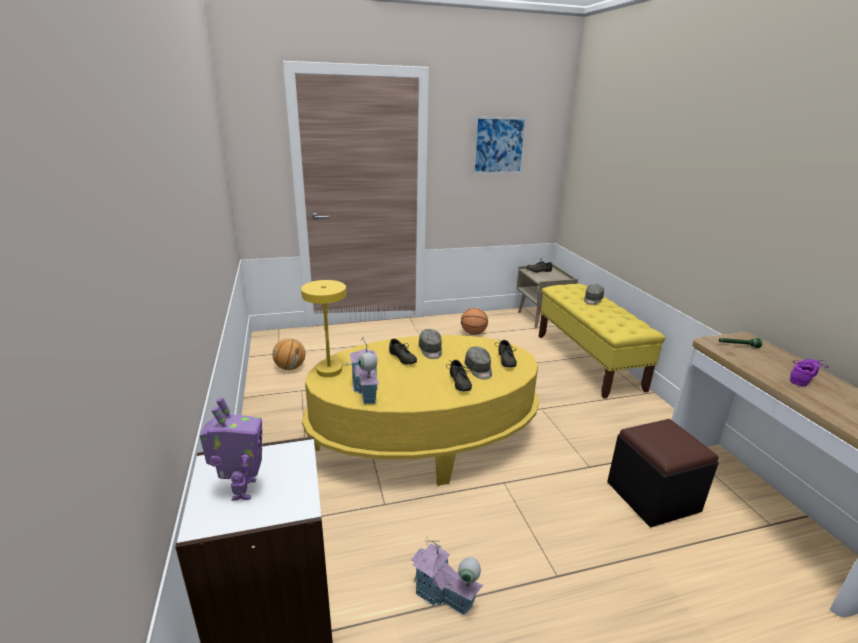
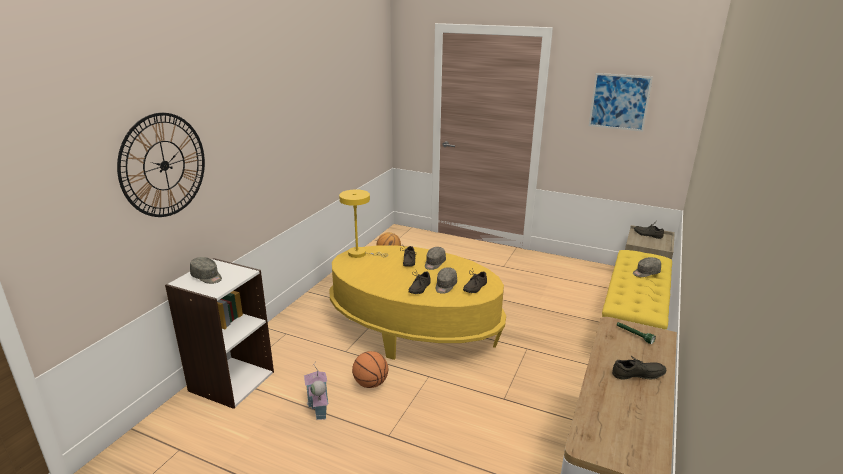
camera: 40 degrees right, 0 degrees up
toy robot [200,397,262,501] -> grey cap [190,257,222,284]
toy house [349,337,379,404] -> none
basketball [461,308,488,334] -> basketball moved to [352,351,388,388]
black ottoman [607,419,718,527] -> none
purple shoe [790,359,828,386] -> grey shoe [612,356,666,380]
none -> wall clock [117,113,205,217]

